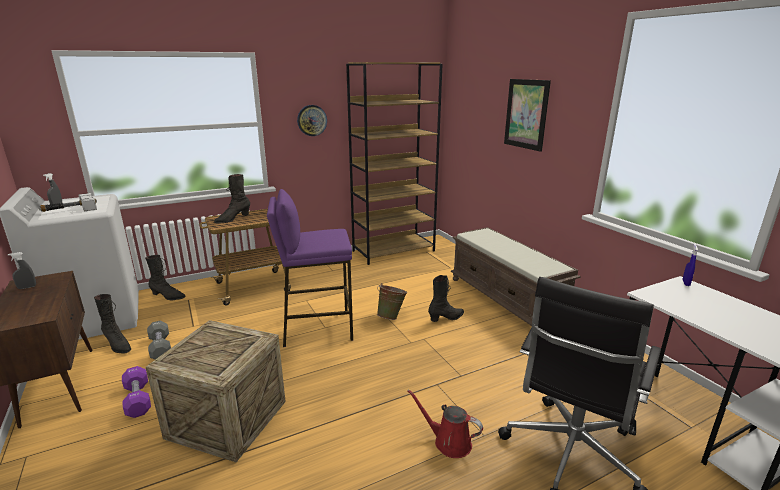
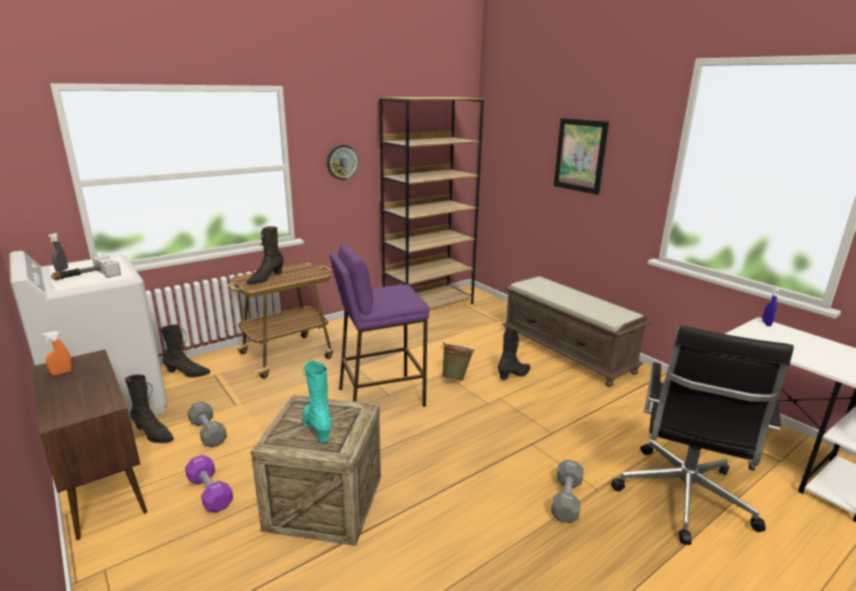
camera: 10 degrees left, 0 degrees up
grey spray bottle [8,252,36,289] -> orange spray bottle [42,331,72,375]
red watering can [407,389,483,458] -> grey dumbbell [551,459,584,523]
none -> turquoise boot [303,360,332,443]

